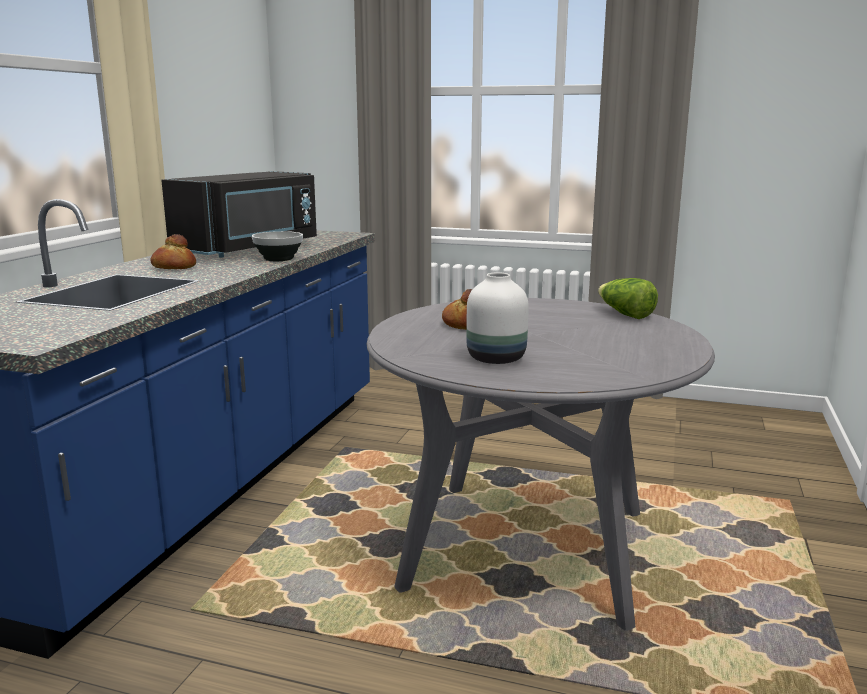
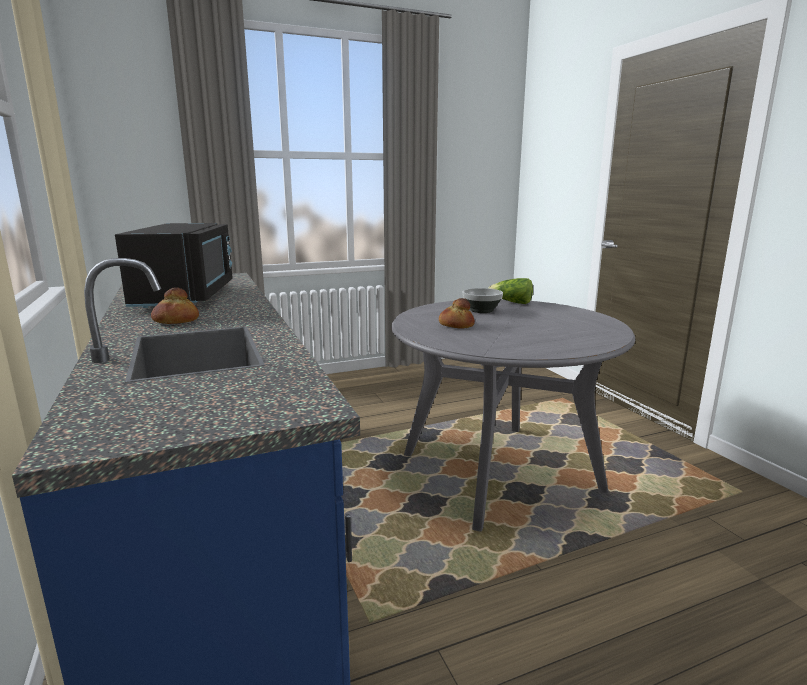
camera: 40 degrees left, 0 degrees up
bowl [252,231,303,261] -> bowl moved to [463,288,503,313]
white vase [466,272,529,364] -> none

